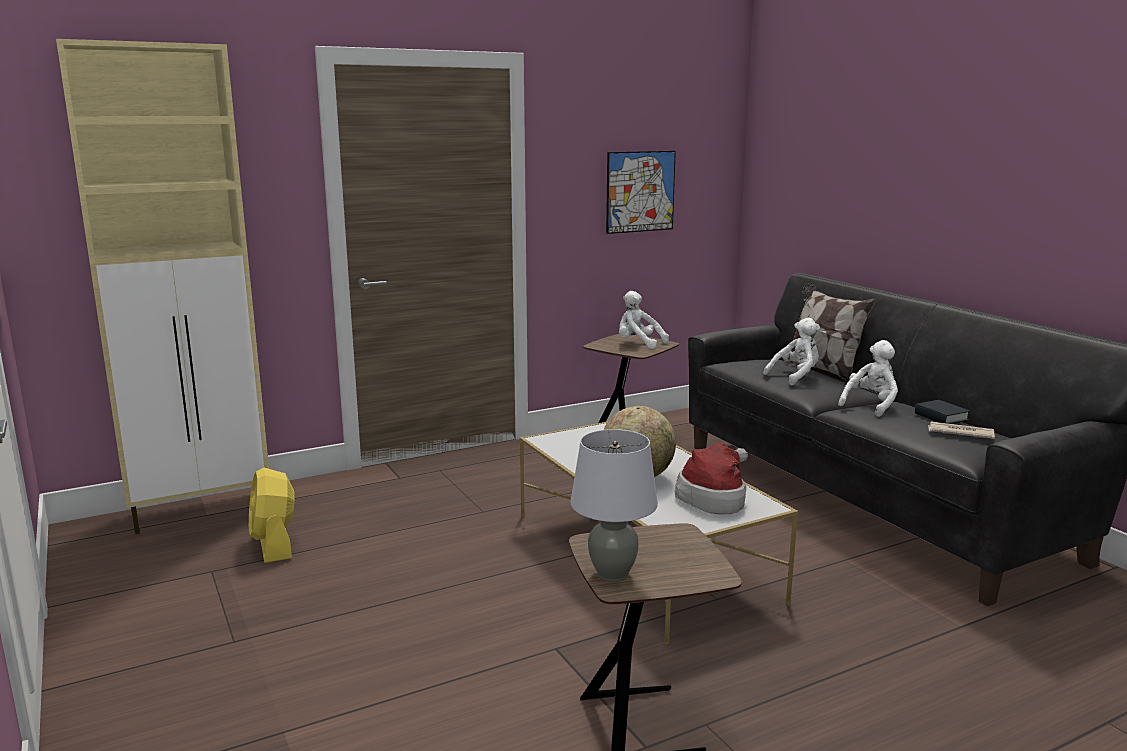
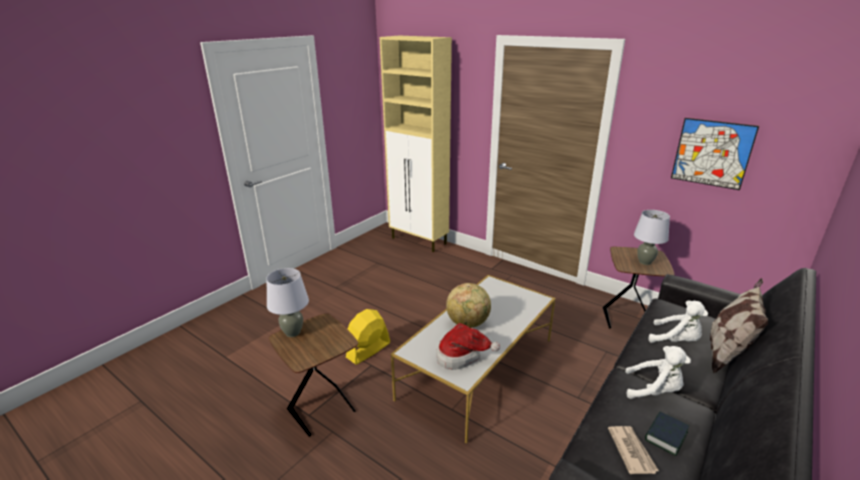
camera: 65 degrees right, 10 degrees up
yellow fan [249,467,295,563] -> yellow fan moved to [346,309,390,365]
white plush toy [619,291,669,349] -> grey table lamp [634,210,670,265]

